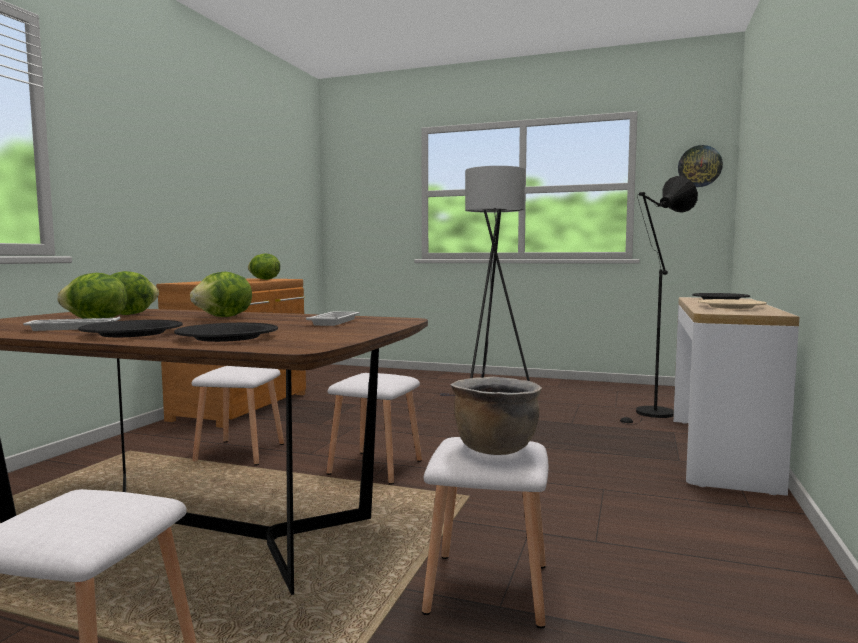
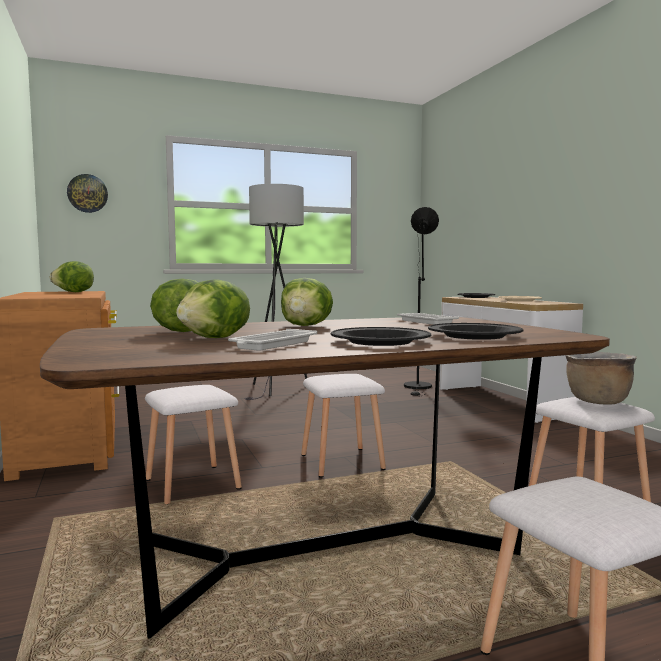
camera: 40 degrees left, 0 degrees up
wall clock [678,145,723,187] -> wall clock moved to [67,174,108,213]

